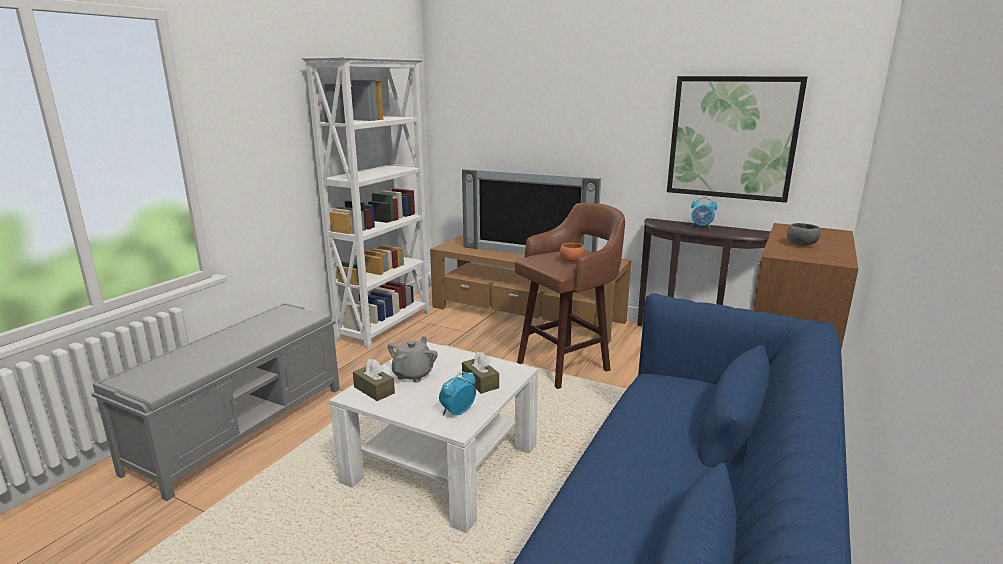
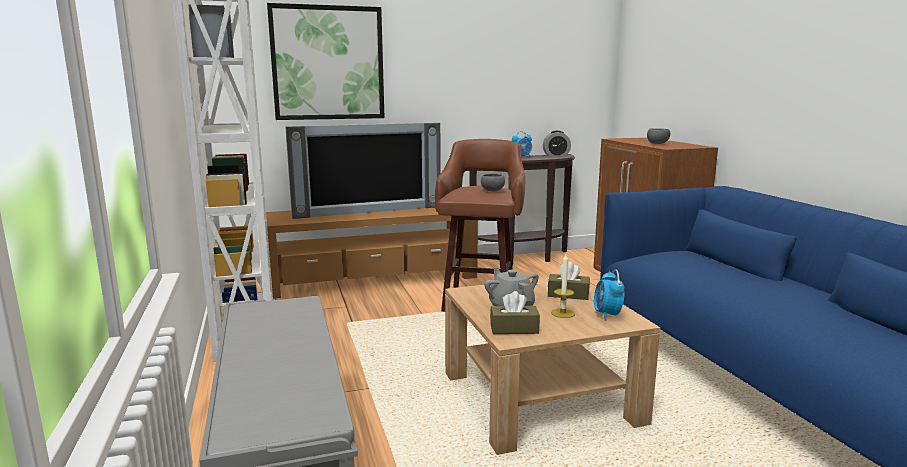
camera: 45 degrees left, 5 degrees down
white coffee table [329,340,538,533] -> brown coffee table [445,278,660,455]
orange bowl [560,243,585,262] -> grey bowl [481,173,505,191]
picture [667,76,808,203] -> picture moved to [267,3,385,120]
none -> alarm clock [543,131,571,156]
none -> candle [551,254,575,318]

